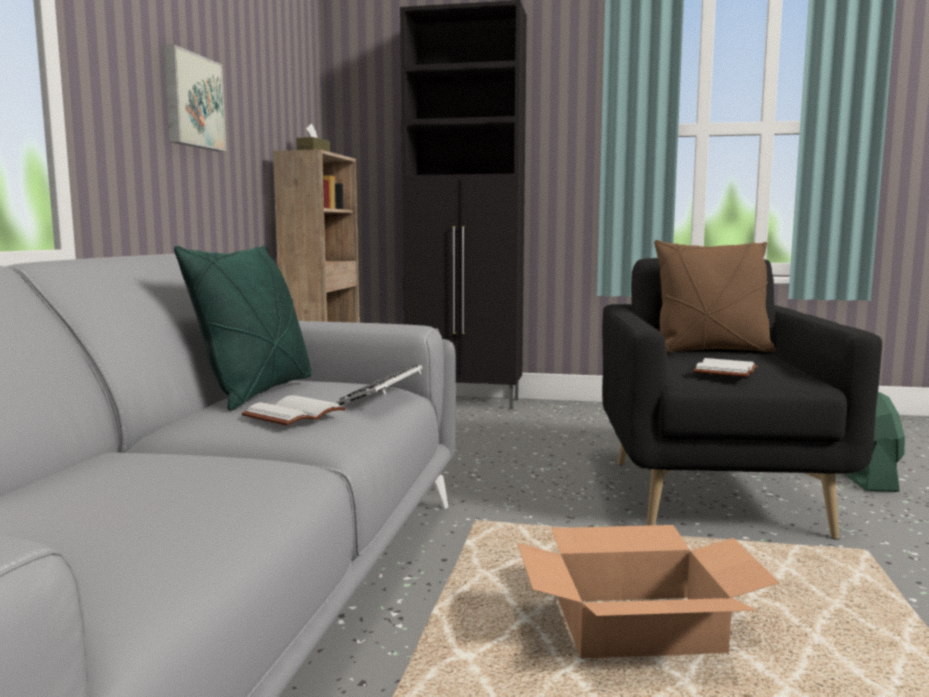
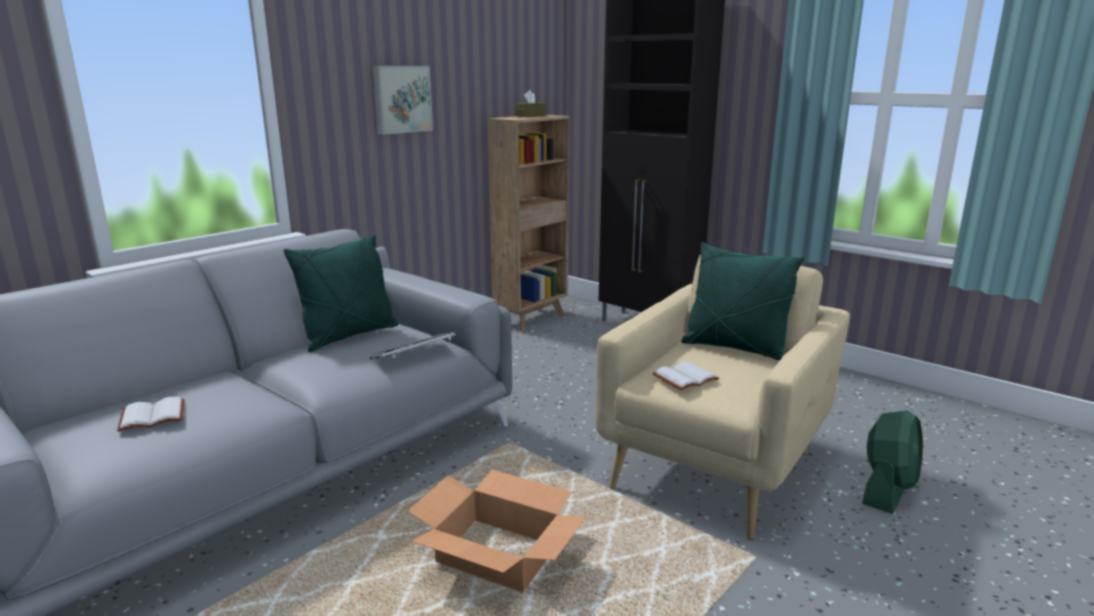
camera: 30 degrees right, 10 degrees up
white book [242,395,345,426] -> white book moved to [117,397,185,432]
black armchair [602,258,882,540] -> beige armchair [596,254,850,540]
brown pillow [654,240,775,353] -> green pillow [681,242,804,360]

